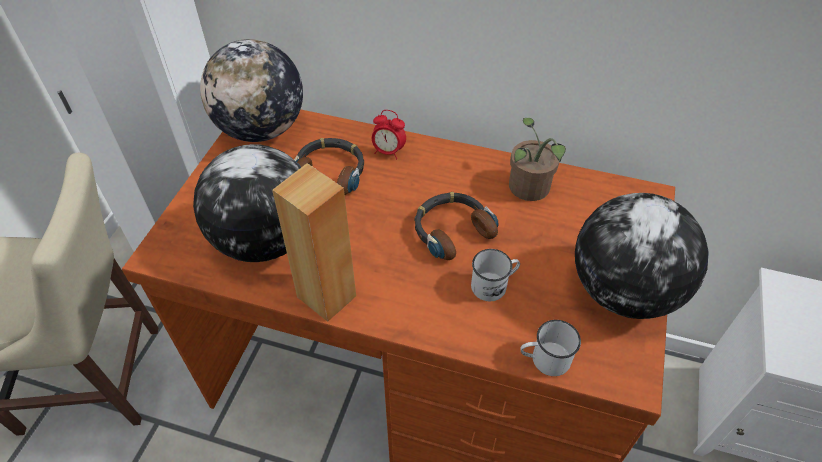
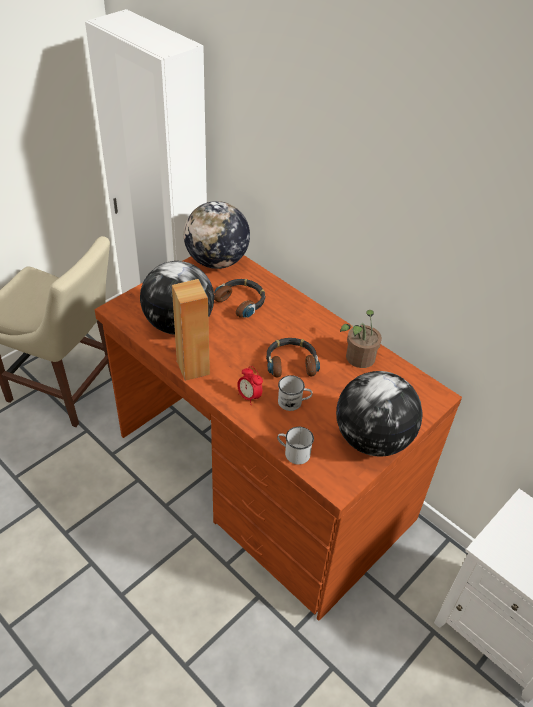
camera: 25 degrees right, 5 degrees down
alarm clock [372,110,406,159] -> alarm clock moved to [237,366,263,405]

